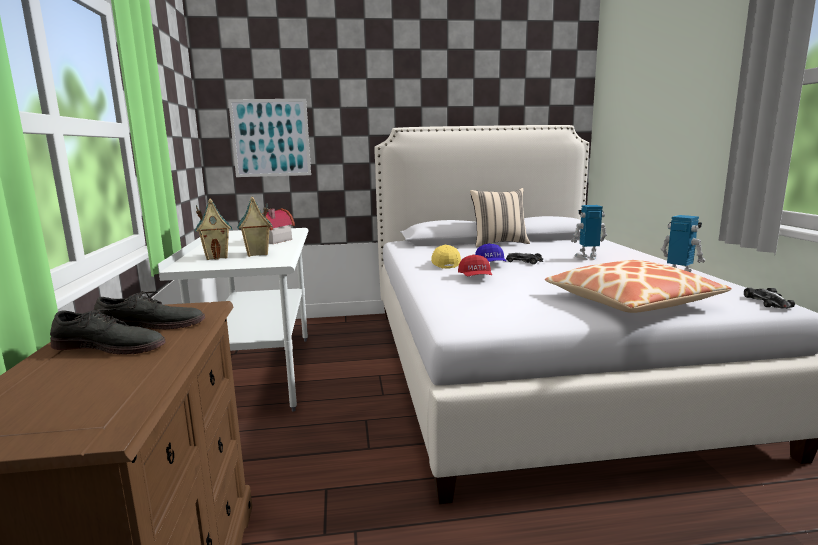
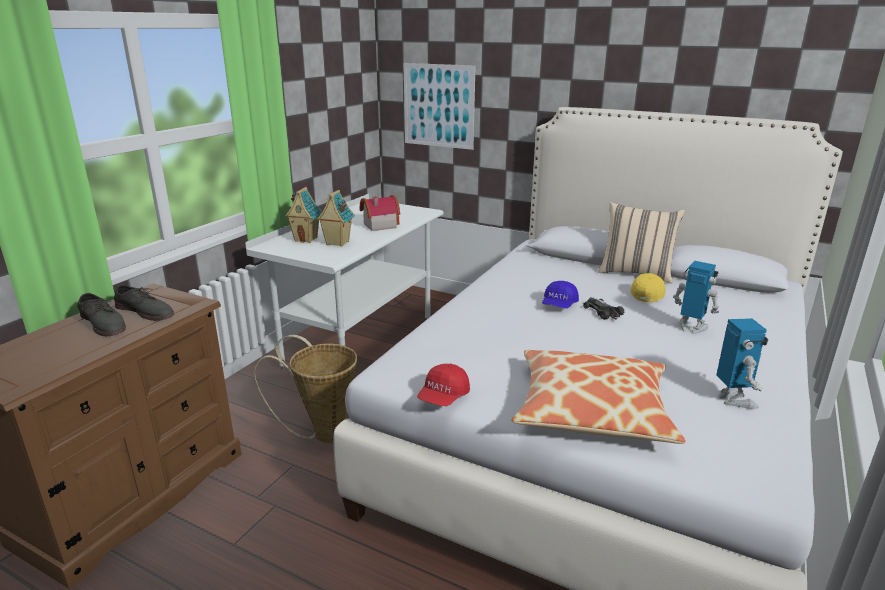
camera: 35 degrees right, 10 degrees up
yellow cap [431,245,461,268] -> yellow cap moved to [630,273,666,302]
red cap [458,254,492,276] -> red cap moved to [417,364,470,406]
toy car [744,288,795,309] -> none
none -> basket [254,335,357,443]

